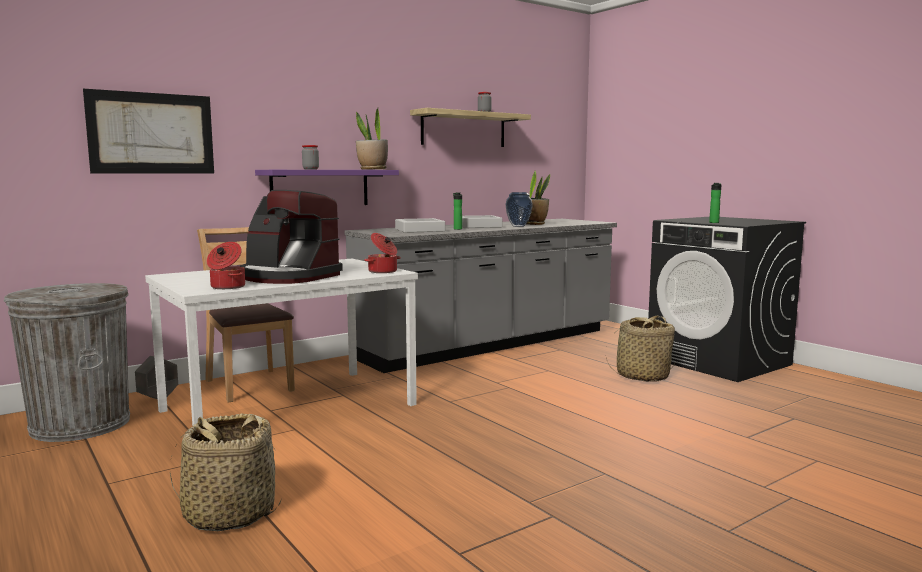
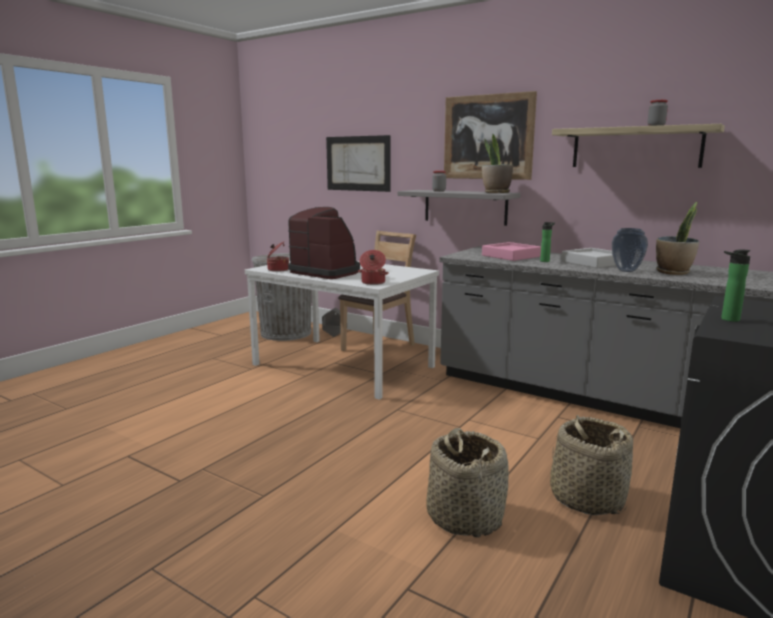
camera: 70 degrees right, 5 degrees up
basket [170,413,282,531] -> basket moved to [426,428,509,538]
coffee machine [240,190,343,284] -> coffee machine turned 120 degrees clockwise [288,207,360,279]
purple shelf [255,170,399,205] -> grey shelf [397,190,520,226]
grey tray [395,218,445,233] -> pink tray [482,242,541,261]
none -> picture [444,91,537,180]

